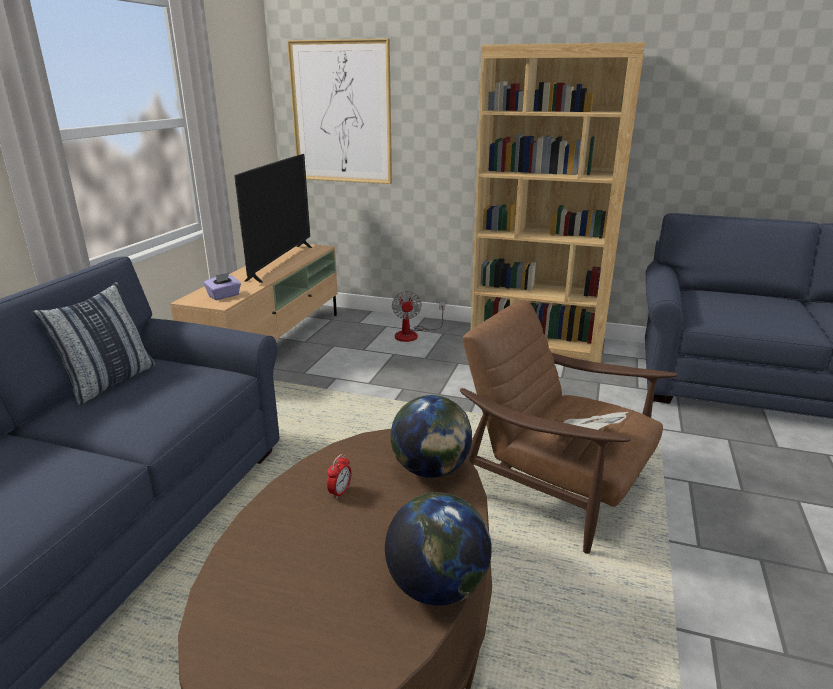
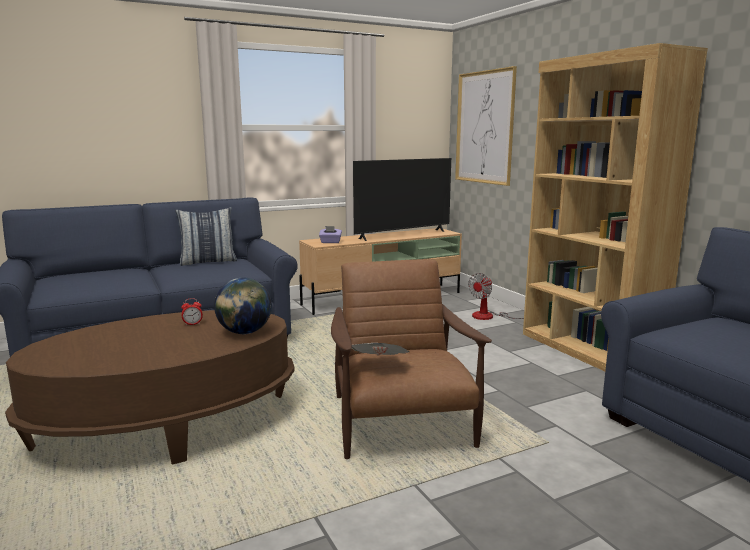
camera: 45 degrees right, 10 degrees down
globe [385,492,492,605] -> none

